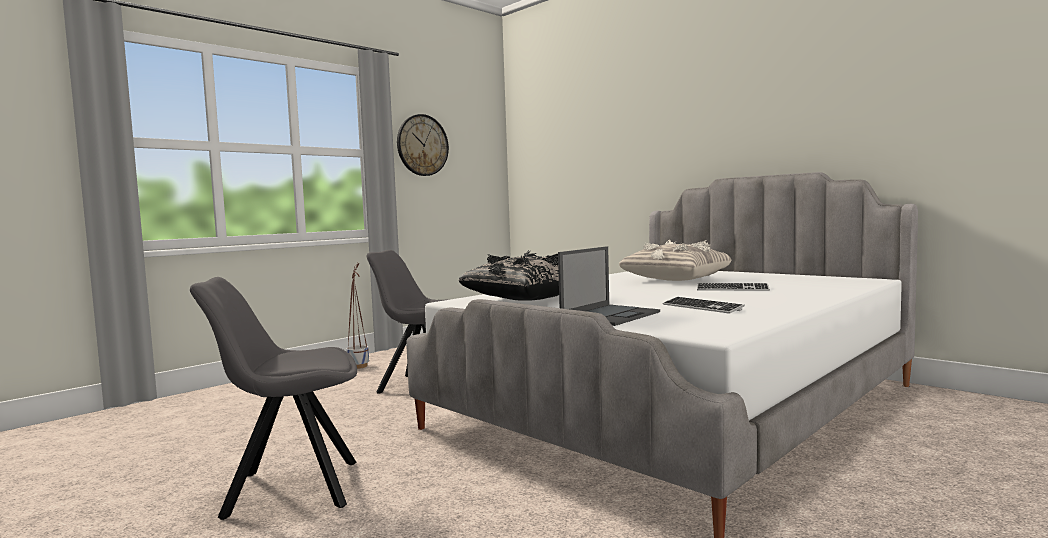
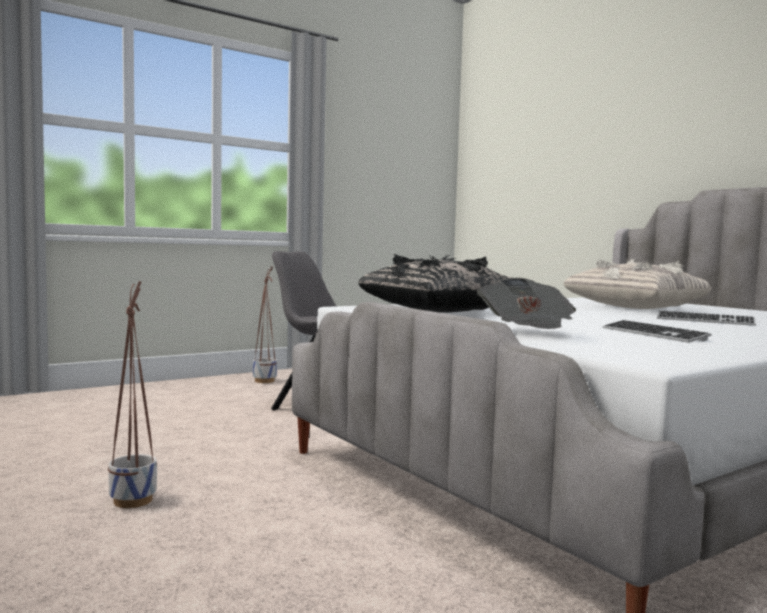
camera: 10 degrees right, 0 degrees up
grey chair [190,277,357,520] -> planter [108,281,157,508]
wall clock [397,114,449,176] -> none
laptop [558,246,660,326] -> newspaper [477,278,576,329]

